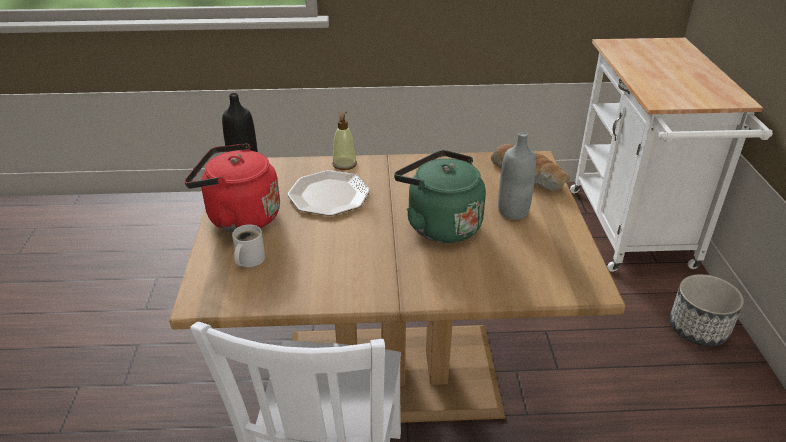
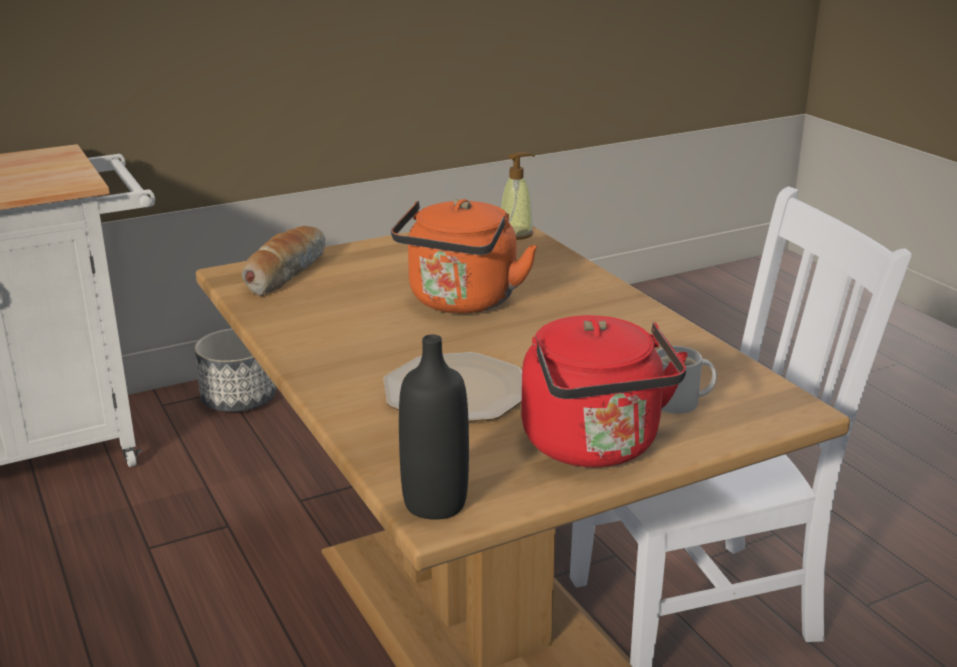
camera: 115 degrees left, 10 degrees down
soap dispenser [332,112,357,170] -> soap dispenser moved to [501,152,535,240]
green kettle [394,150,486,243] -> orange kettle [391,199,537,314]
grey bottle [498,132,536,220] -> none

